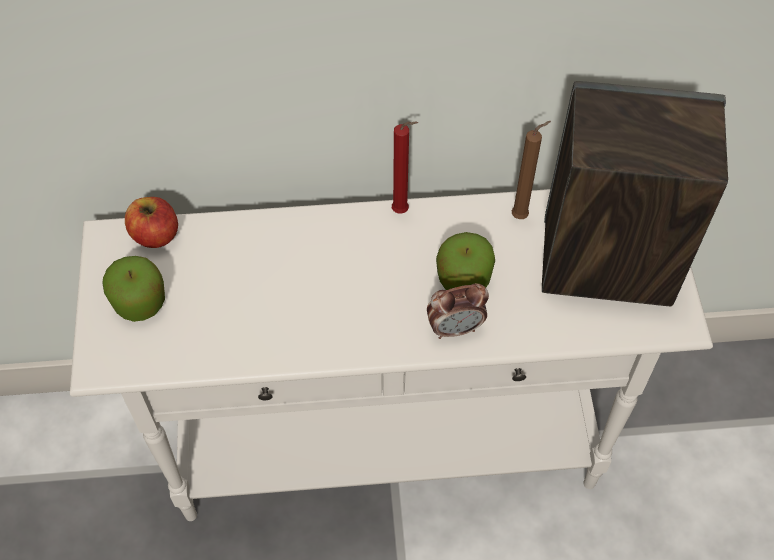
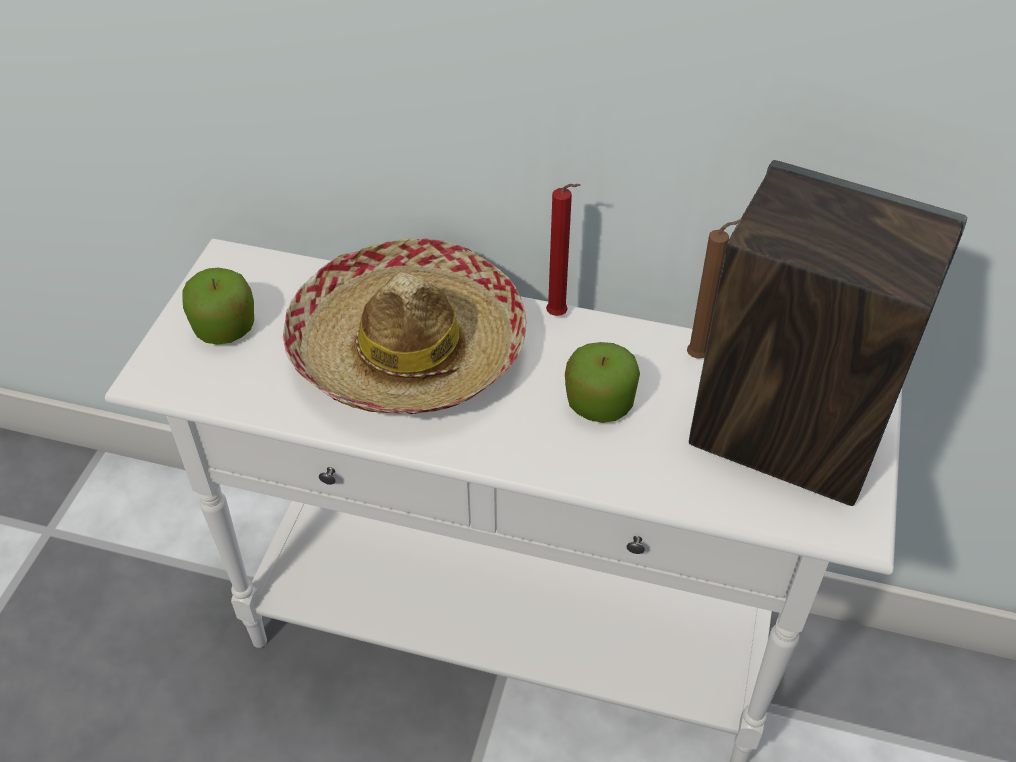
camera: 20 degrees right, 10 degrees down
apple [125,197,178,248] -> none
alarm clock [427,283,489,339] -> none
none -> hat [283,238,526,414]

